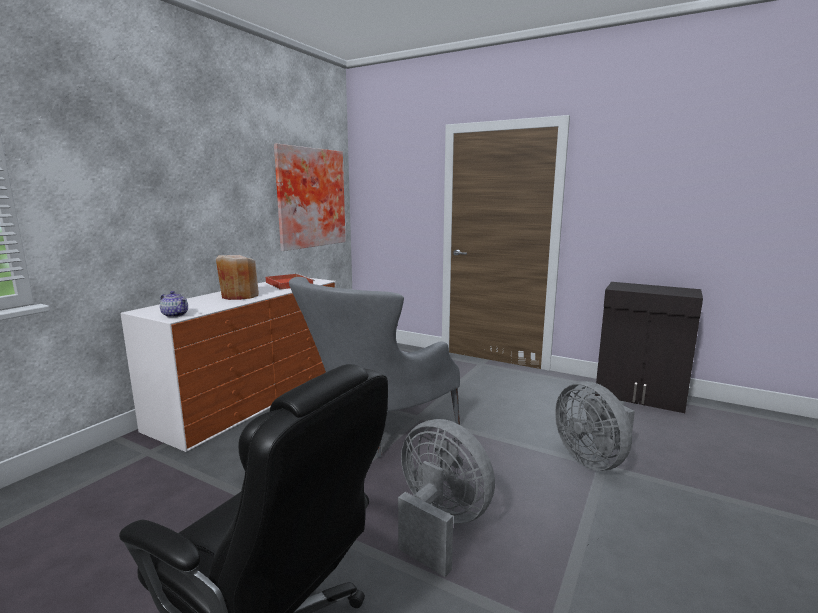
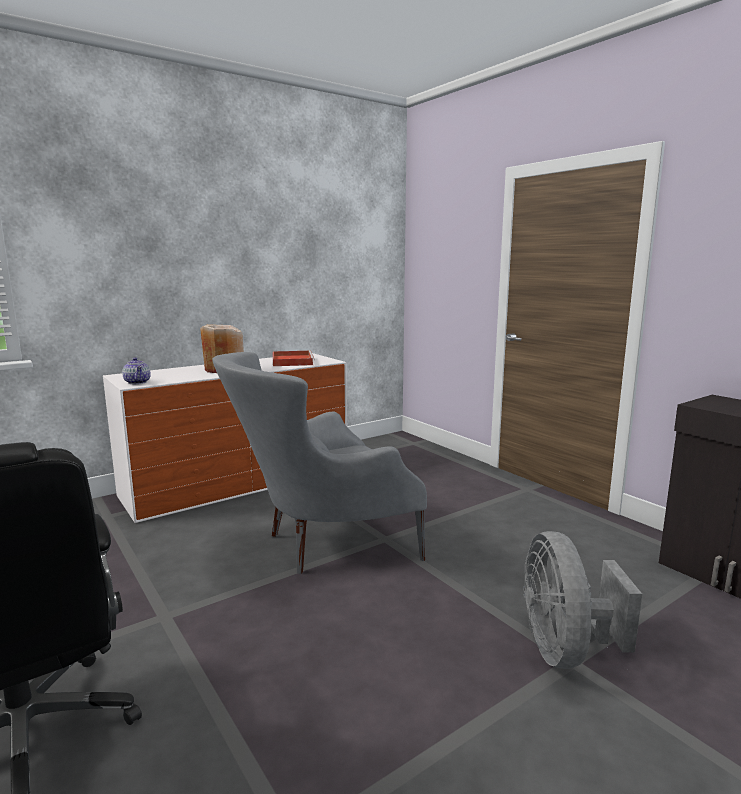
camera: 25 degrees right, 0 degrees up
picture [274,143,346,251] -> none
grey fan [398,419,495,577] -> none

